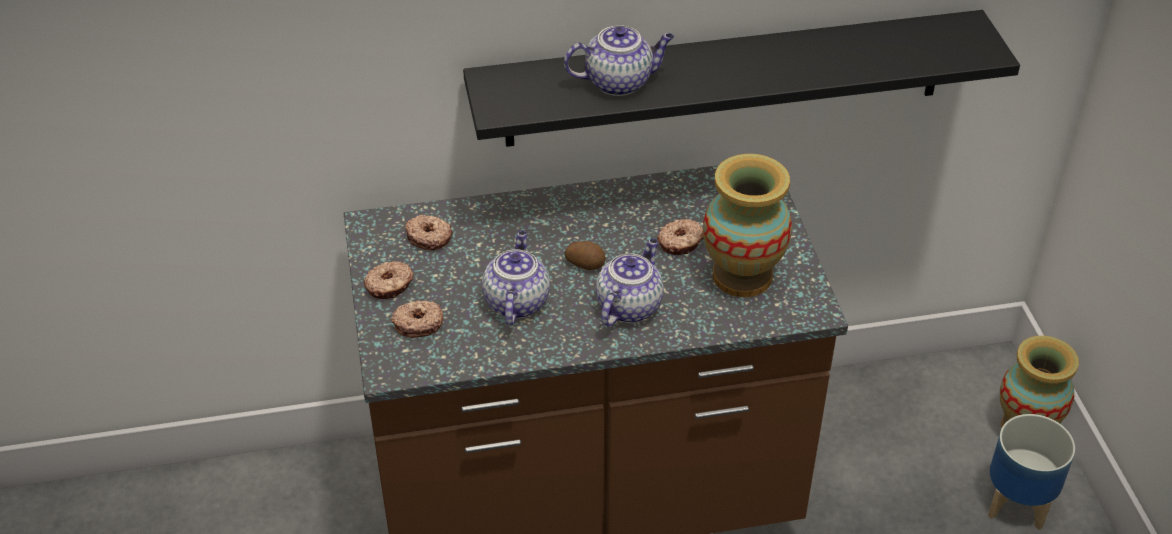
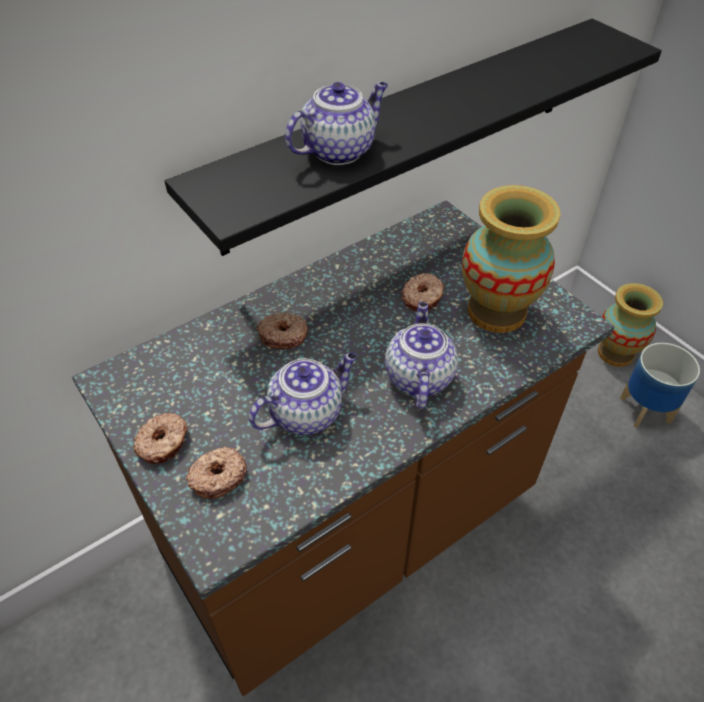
camera: 25 degrees left, 5 degrees up
donut [405,215,453,250] -> donut moved to [256,313,308,349]
teapot [482,231,550,326] -> teapot turned 75 degrees clockwise [249,352,357,435]
potato [565,241,606,270] -> none

